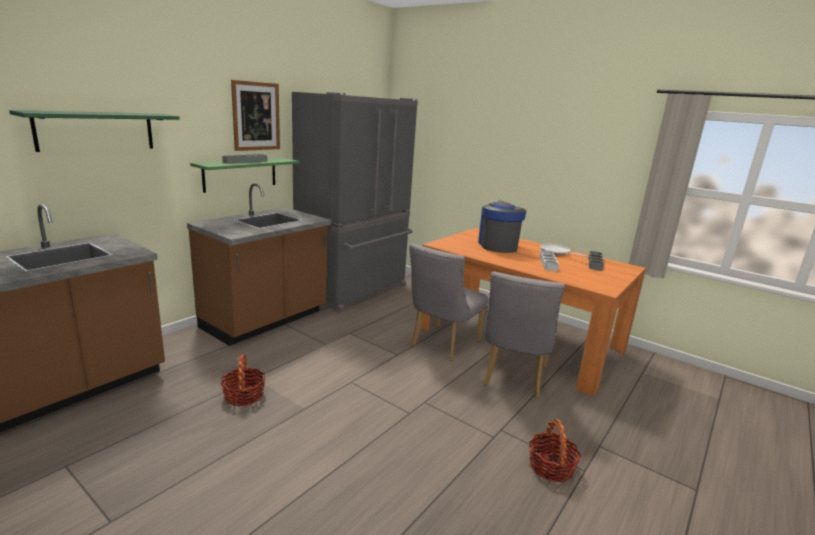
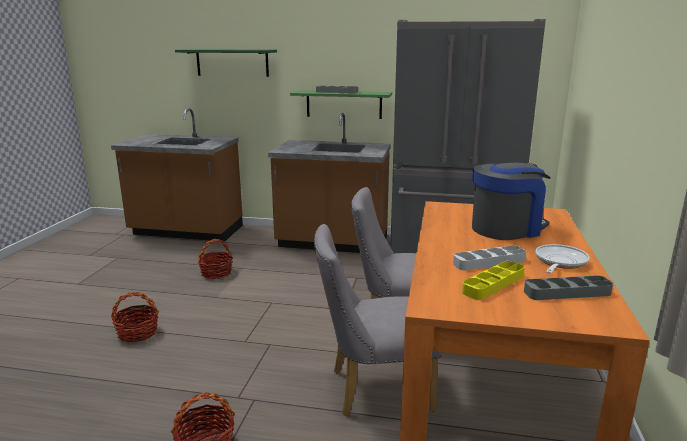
camera: 65 degrees right, 0 degrees up
picture [231,80,280,151] -> none
none -> basket [111,292,159,342]
none -> yellow tray [462,261,525,300]

